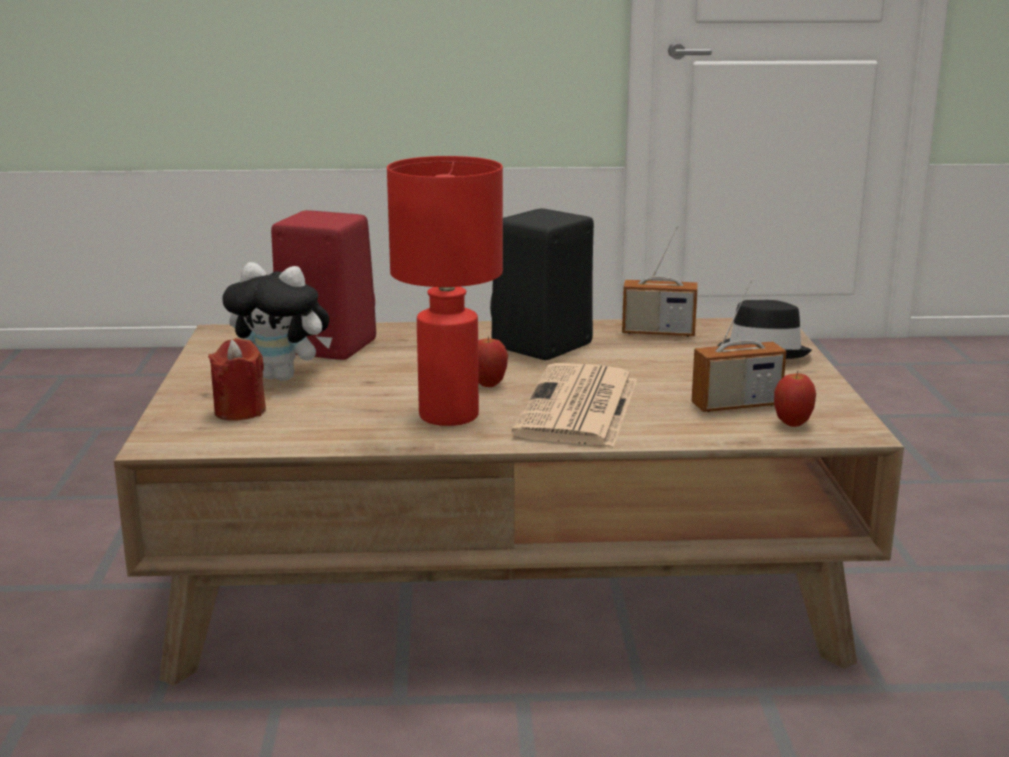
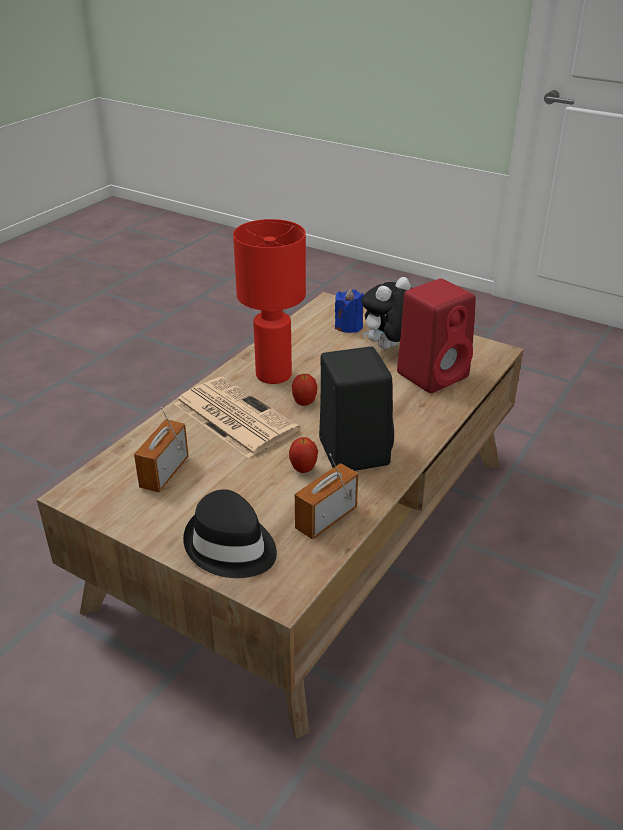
camera: 125 degrees right, 15 degrees up
red candle [208,338,266,421] -> blue candle [335,288,364,333]
apple [774,371,816,427] -> apple moved to [289,437,318,473]

